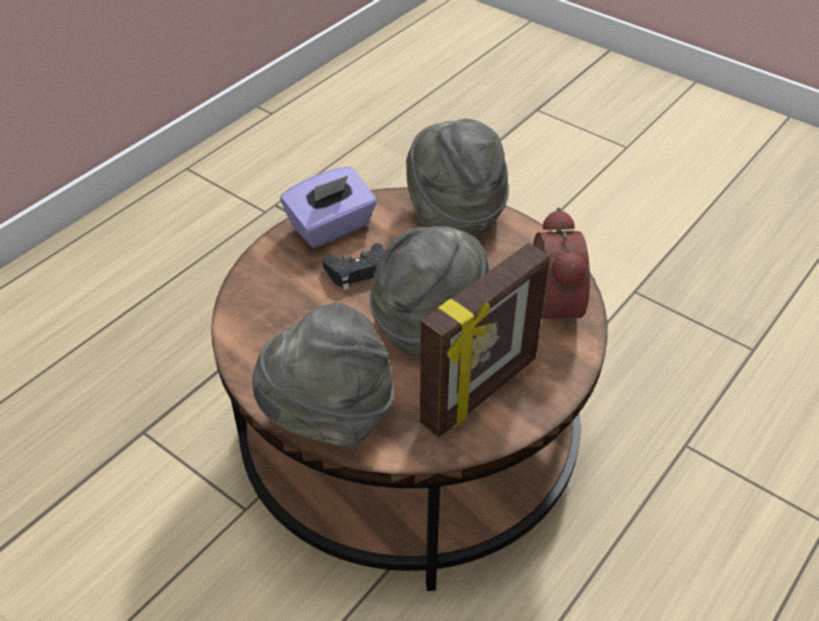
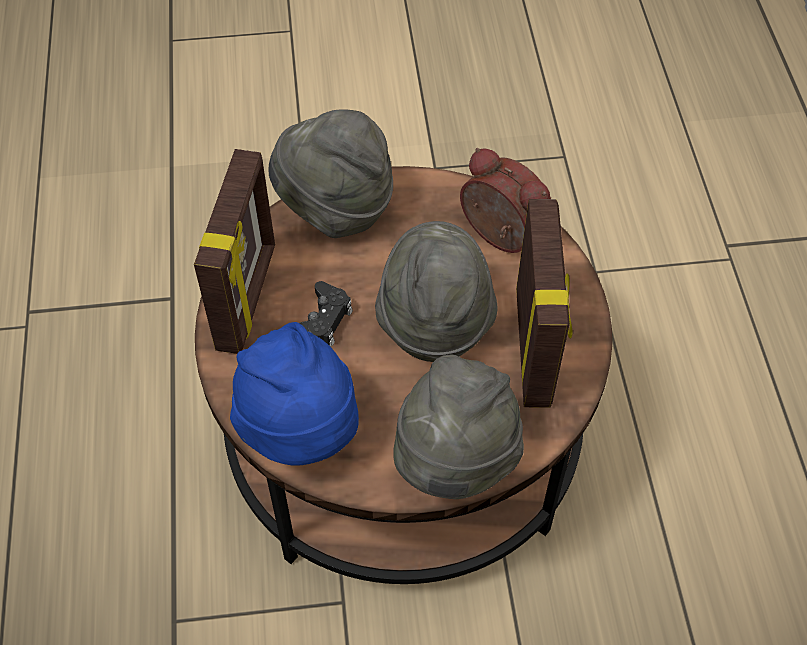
camera: 45 degrees left, 10 degrees up
purple tissue box [280,167,377,248] -> picture frame [194,149,275,354]
none -> blue hat [230,322,359,466]

